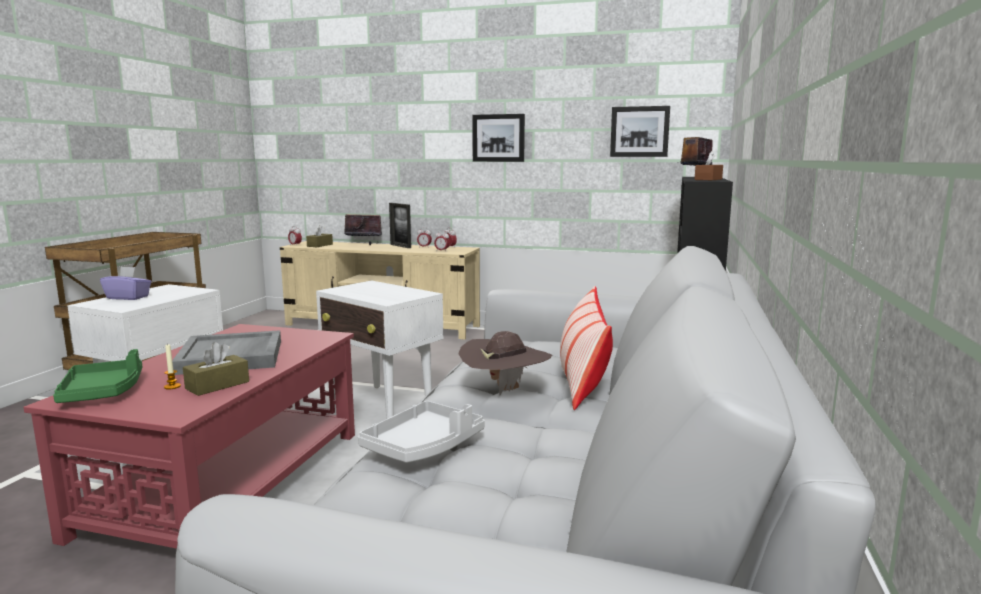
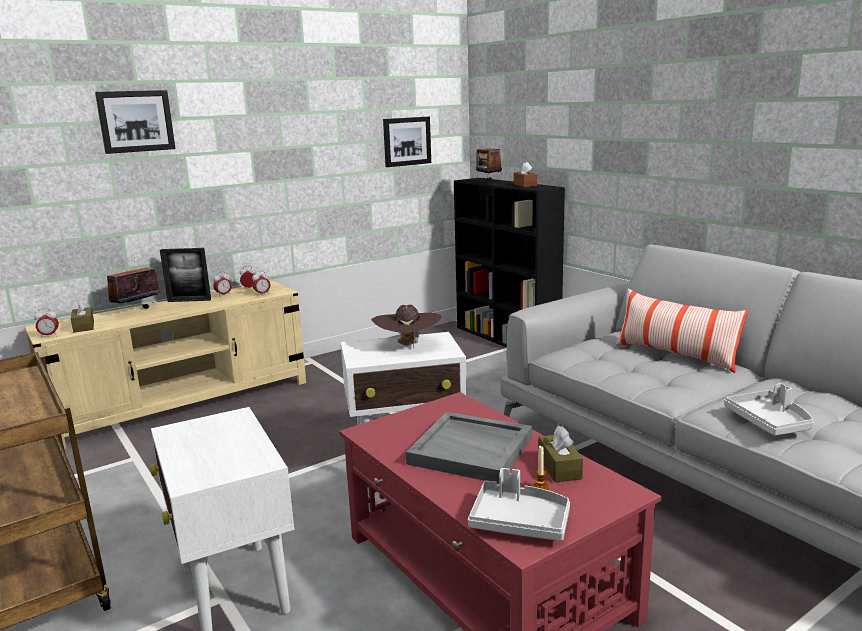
camera: 50 degrees left, 5 degrees up
green tray [53,349,142,403] -> grey tray [468,468,570,541]
purple tissue box [100,267,152,300] -> none
brown hat [458,331,552,395] -> brown hat moved to [371,304,442,349]
picture [472,114,525,162] -> picture moved to [95,90,175,154]

